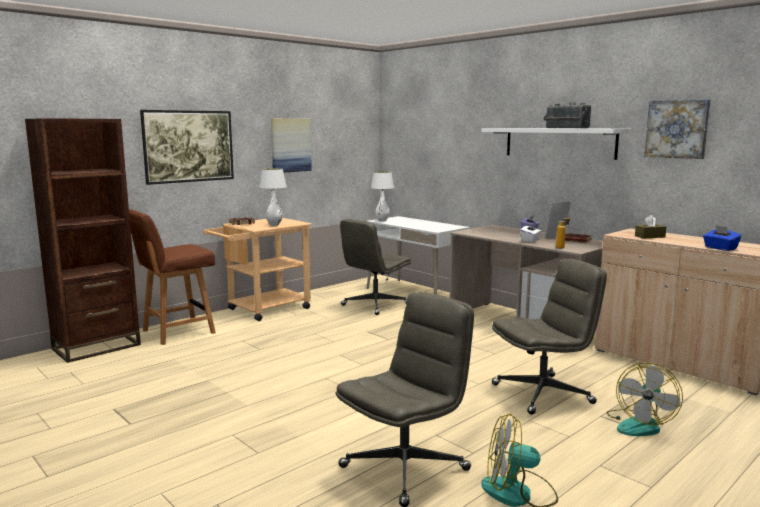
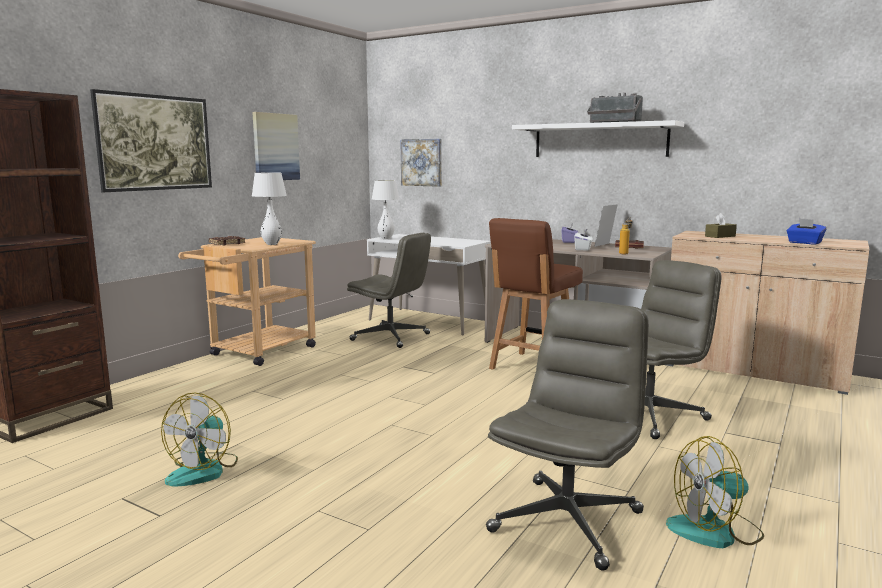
camera: 15 degrees left, 0 degrees up
brown chair [129,209,216,345] -> brown chair moved to [489,218,583,370]
grey office chair [340,219,411,315] -> grey office chair turned 90 degrees counterclockwise [347,233,431,348]
fan [607,363,683,436] -> fan moved to [161,393,238,486]
picture [644,99,710,159] -> picture moved to [401,139,441,187]

